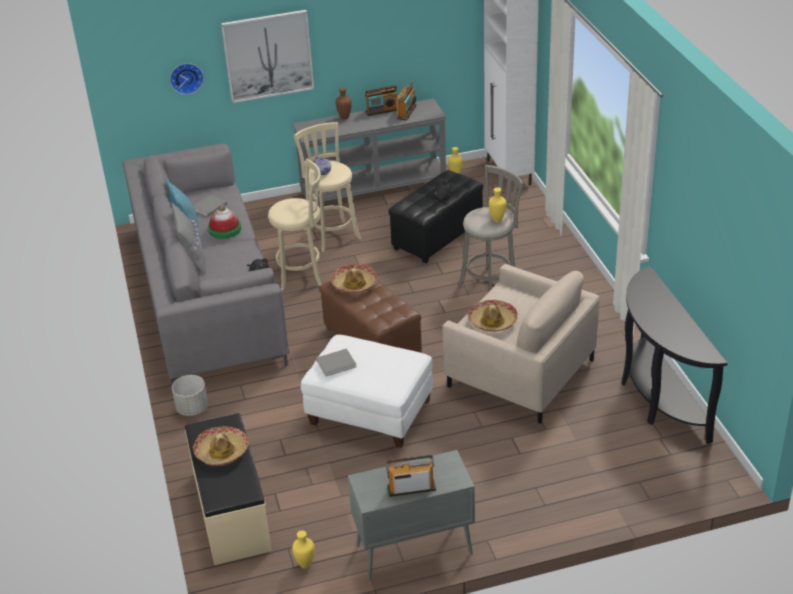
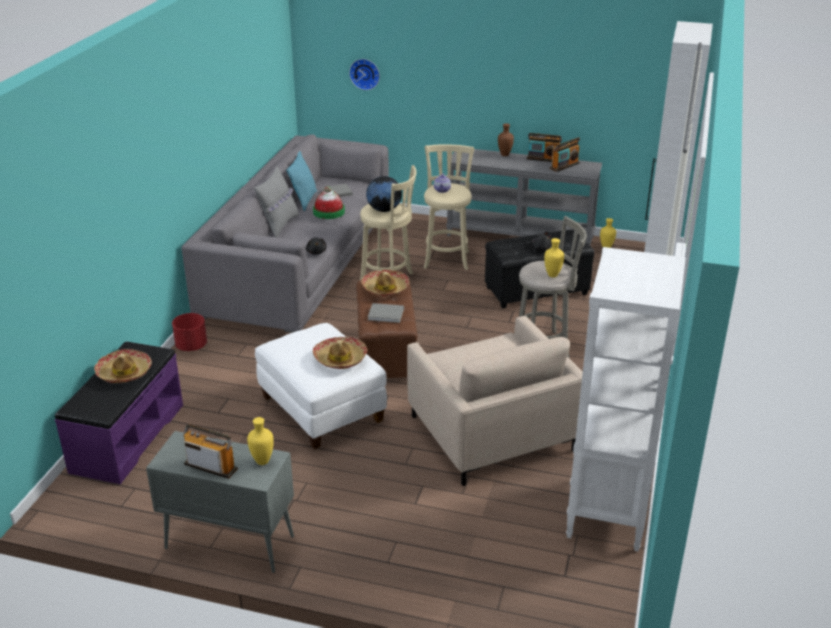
camera: 30 degrees right, 5 degrees down
grey planter [172,375,208,416] -> red planter [172,313,207,351]
beige bench [185,413,272,565] -> purple bench [55,342,183,484]
picture [221,10,314,103] -> none
yellow vase [292,530,315,568] -> yellow vase moved to [247,417,274,465]
grey book [316,349,357,376] -> grey book moved to [368,303,404,323]
hat [468,300,518,332] -> hat moved to [313,337,368,369]
black console table [621,266,727,444] -> white bookcase [566,247,686,552]
none -> globe [366,176,402,212]

